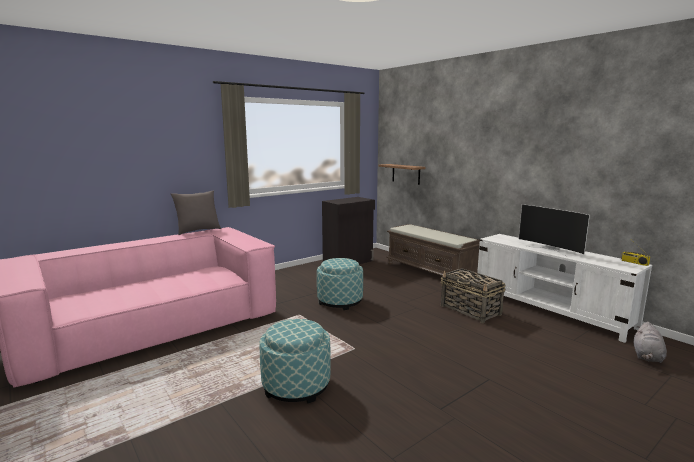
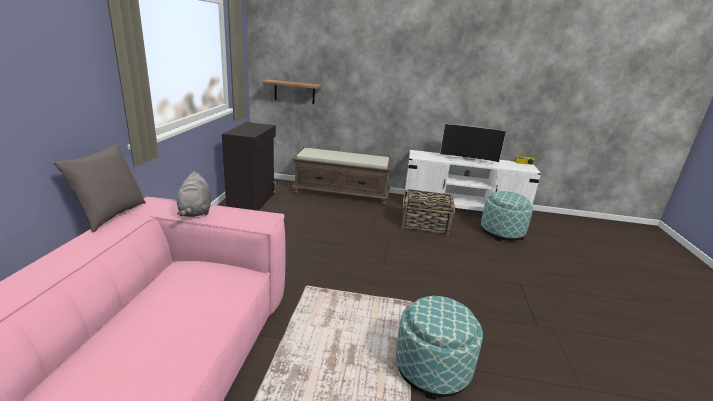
camera: 45 degrees left, 10 degrees up
ottoman [317,258,363,310] -> ottoman moved to [481,191,533,241]
grey plush toy [634,322,667,363] -> grey plush toy moved to [176,172,211,217]

